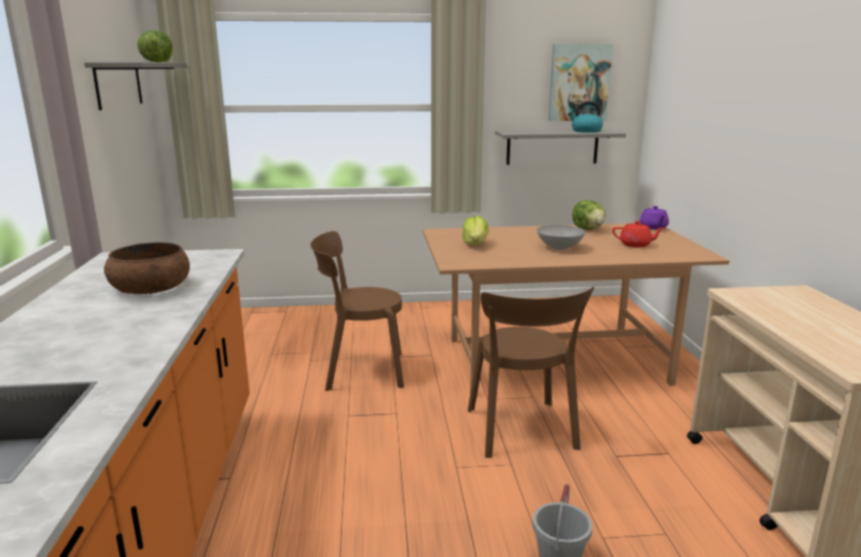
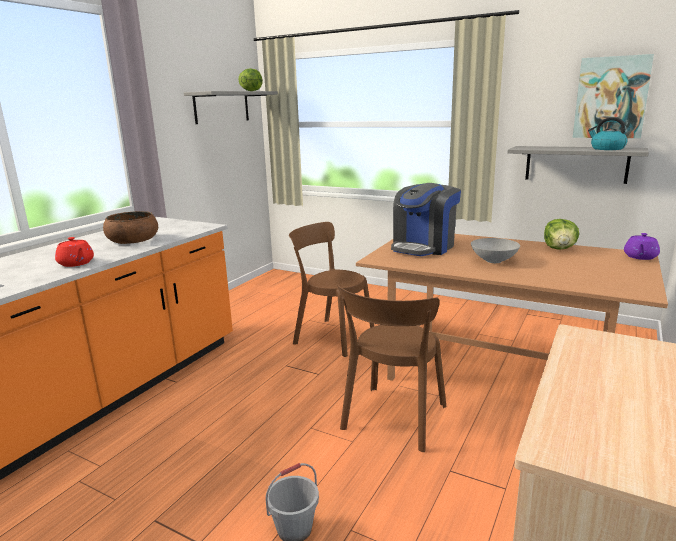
camera: 35 degrees right, 0 degrees up
lettuce [462,216,489,246] -> coffee machine [391,183,461,256]
red teapot [612,221,664,247] -> red teapot moved to [55,237,94,267]

